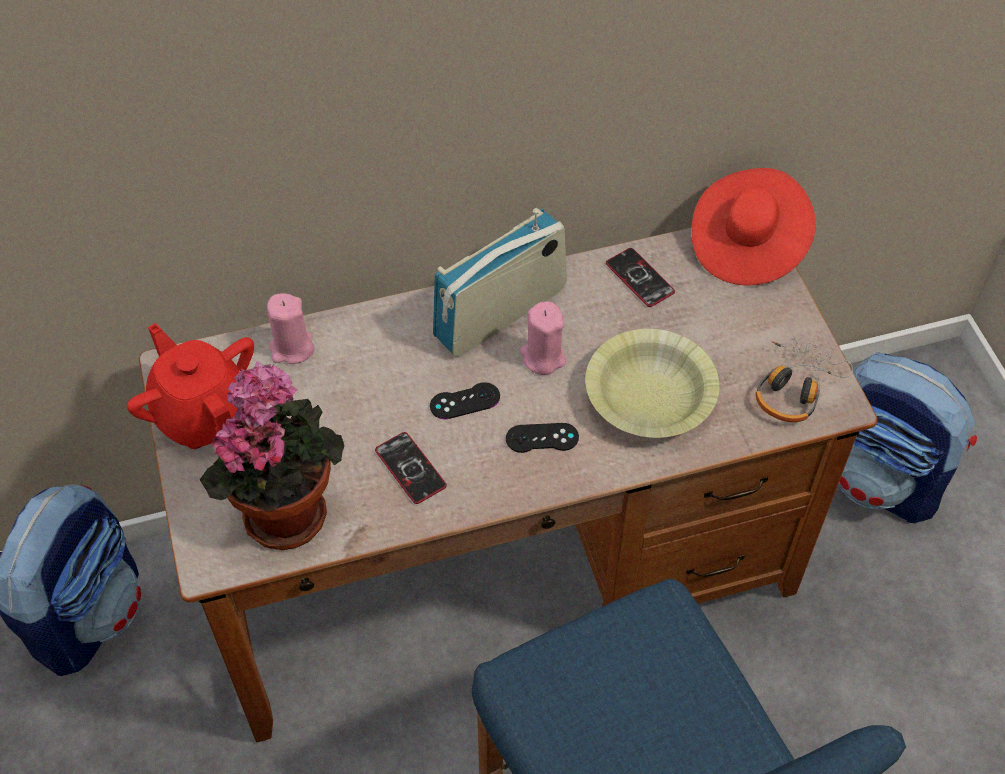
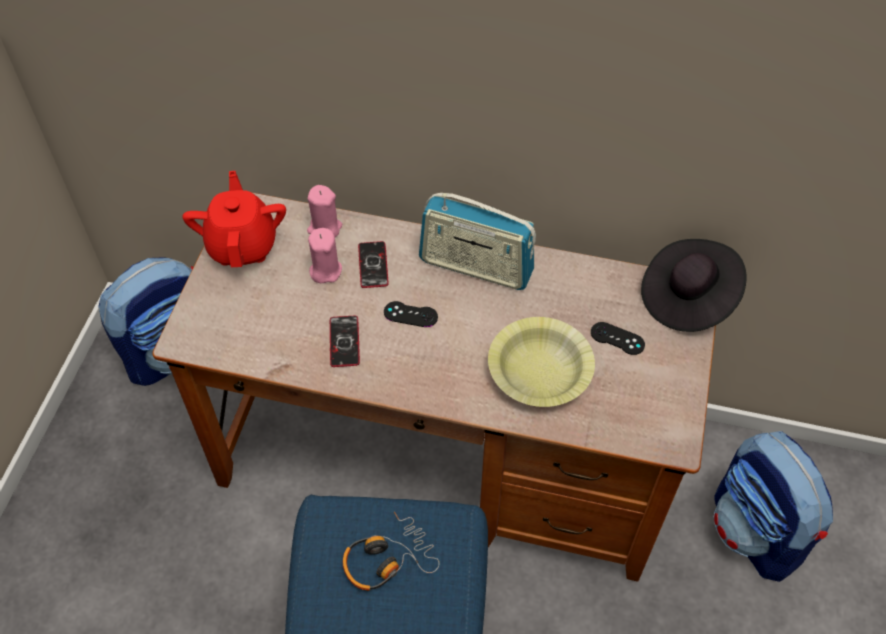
camera: 30 degrees right, 0 degrees up
potted plant [200,361,344,550] -> none
radio [433,207,567,357] -> radio turned 150 degrees counterclockwise [419,193,536,290]
black game controller [506,423,579,453] -> black game controller moved to [591,322,645,355]
pink candle [520,302,566,375] -> pink candle moved to [308,228,342,283]
phone [606,248,675,307] -> phone moved to [358,241,389,288]
red hat [692,168,816,285] -> black hat [641,239,747,332]
headphones [756,338,853,422] -> headphones moved to [343,511,440,591]

